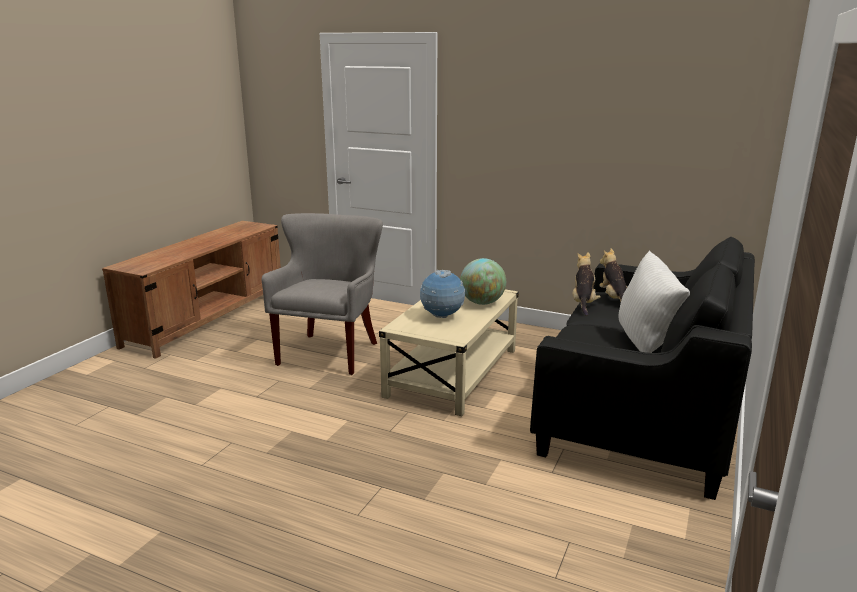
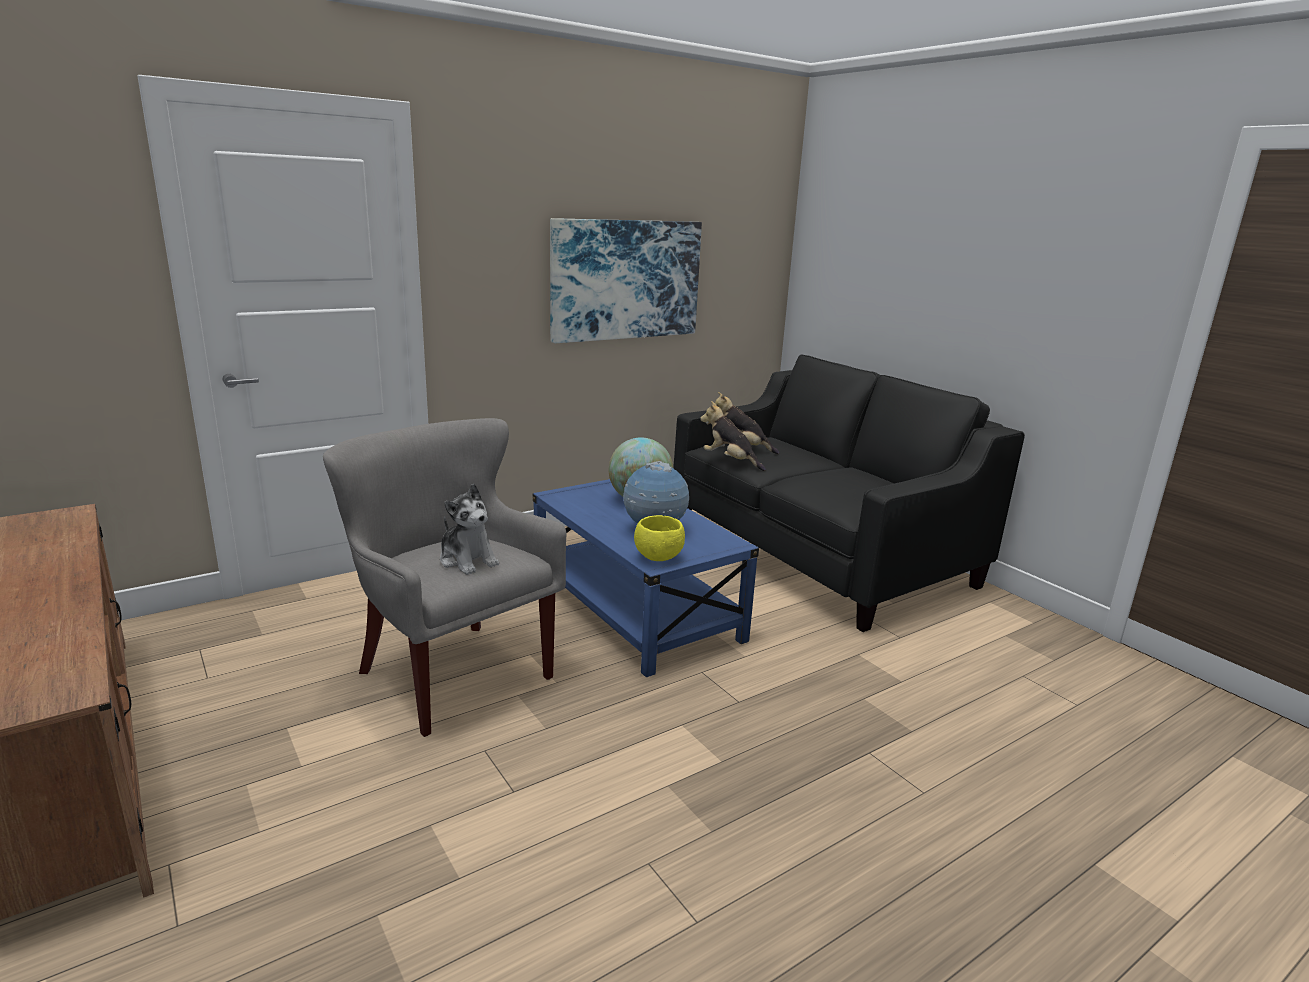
camera: 60 degrees left, 0 degrees up
beige coffee table [379,289,519,416] -> blue coffee table [533,479,759,677]
white pillow [618,250,690,353] -> none
none -> plush toy [440,483,499,575]
none -> picture [550,218,702,343]
none -> yellow bowl [634,515,685,561]

